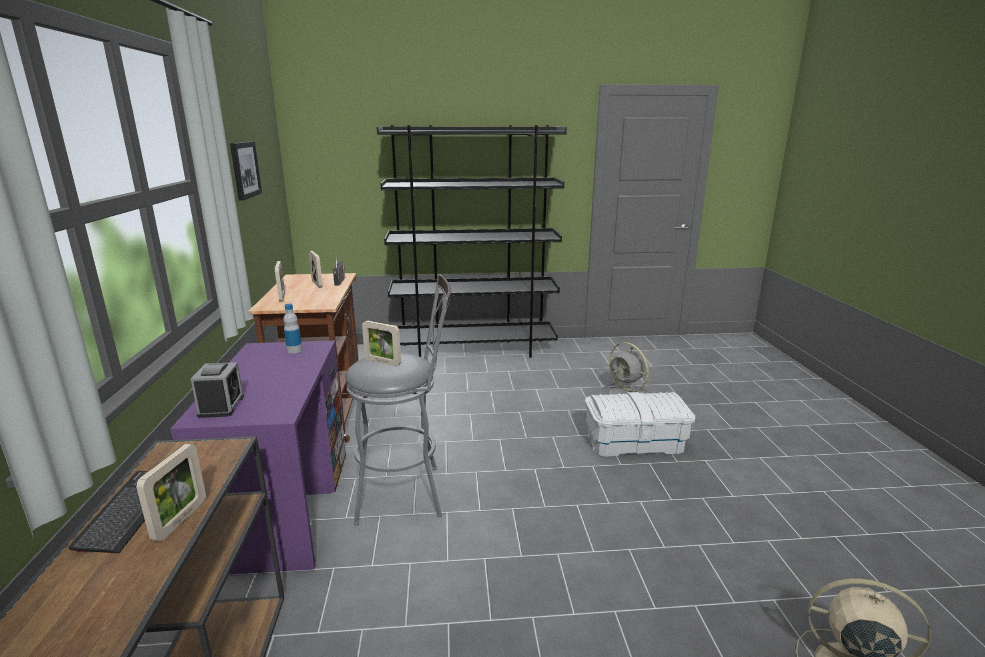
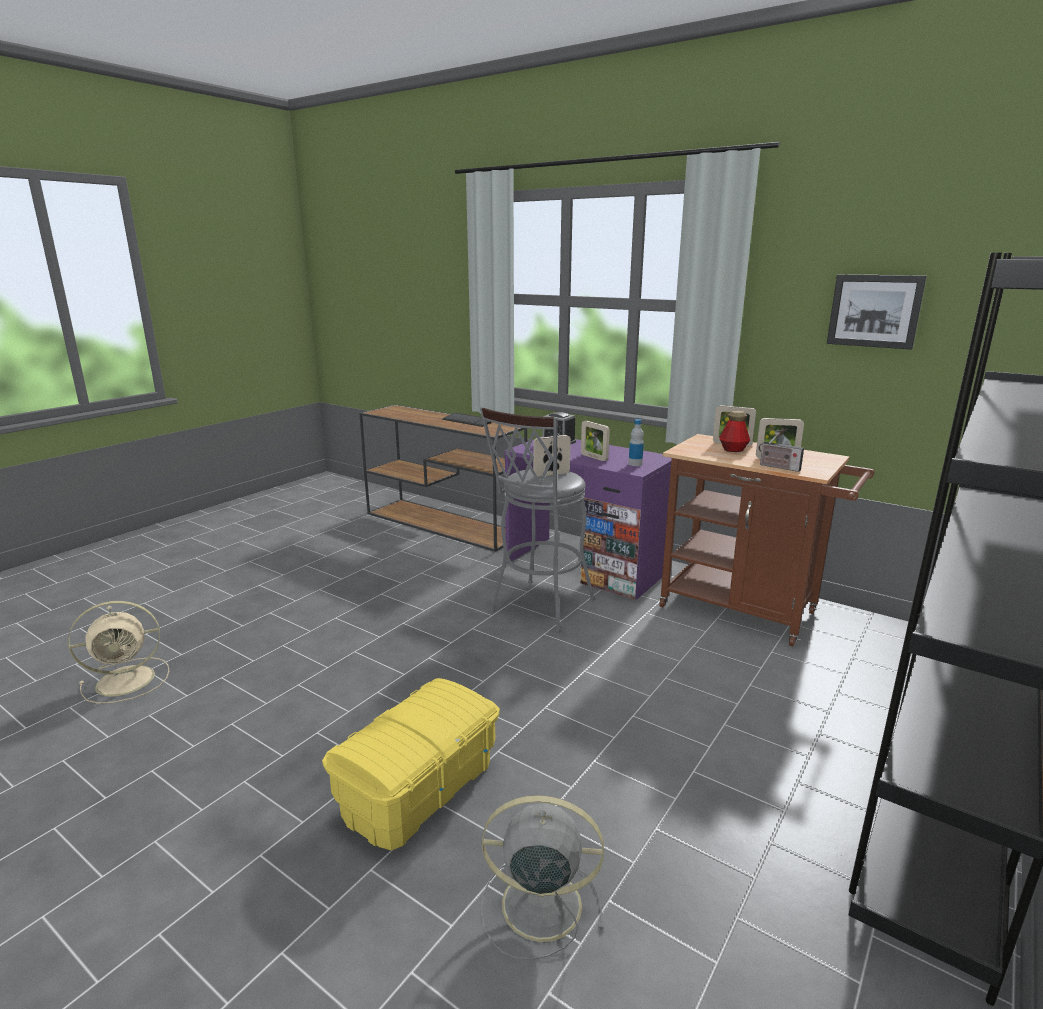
camera: 130 degrees right, 0 degrees up
picture frame [136,444,206,542] -> picture frame moved to [581,421,610,461]
white storage box [585,392,695,457] -> yellow storage box [322,678,500,851]
none -> bottle [719,410,750,452]

